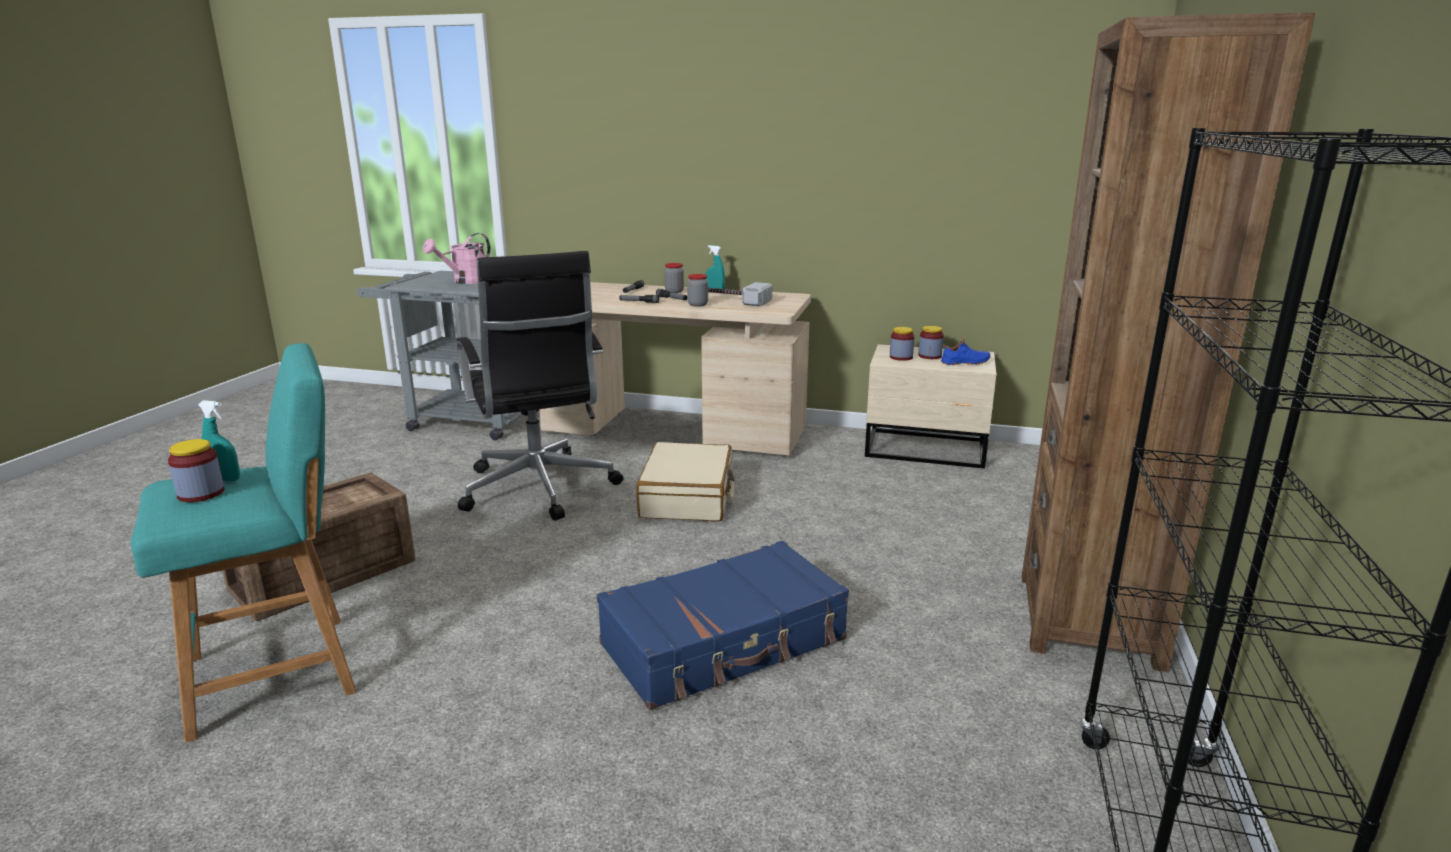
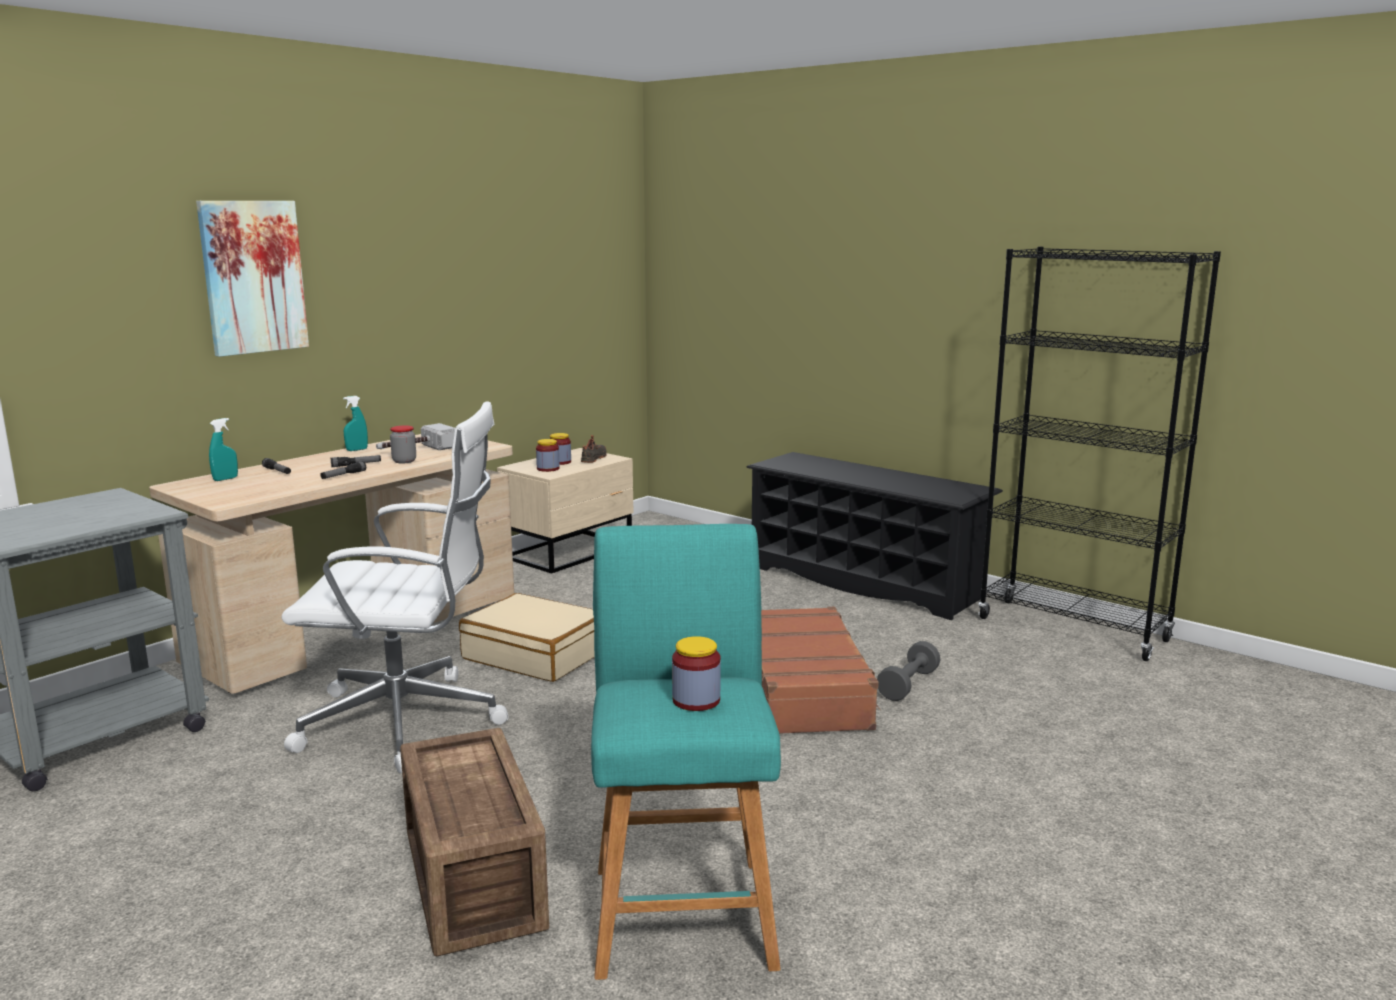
camera: 65 degrees left, 5 degrees down
turquoise spray bottle [198,400,240,482] -> turquoise spray bottle moved to [209,418,238,481]
pink watering can [423,233,490,284] -> none
black office chair [457,251,623,521] -> white office chair [281,401,509,773]
blue suitcase [597,541,849,710] -> brown suitcase [761,607,880,734]
jar [664,263,684,293] -> none
blue shoe [941,337,991,365] -> black shoe [581,435,606,463]
brown bookcase [1022,12,1315,672] -> black shoe rack [746,452,1003,620]
none -> picture [196,201,309,357]
none -> grey dumbbell [877,641,940,701]

